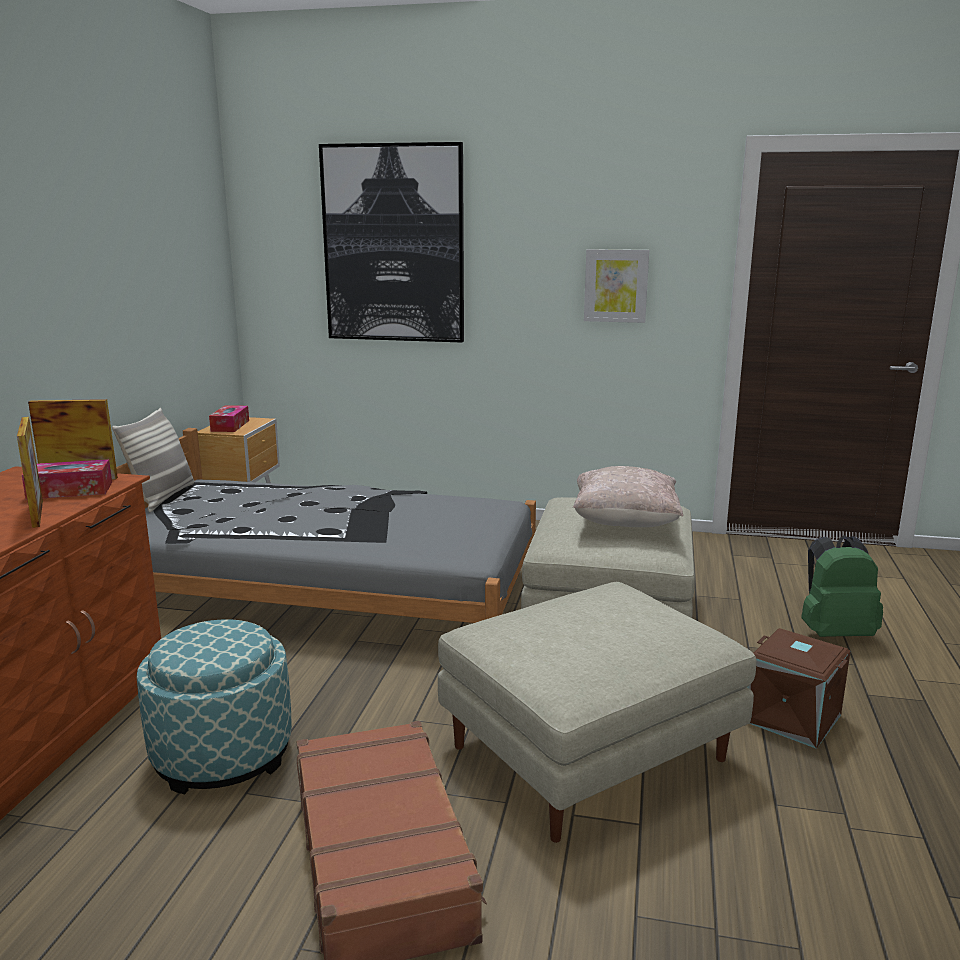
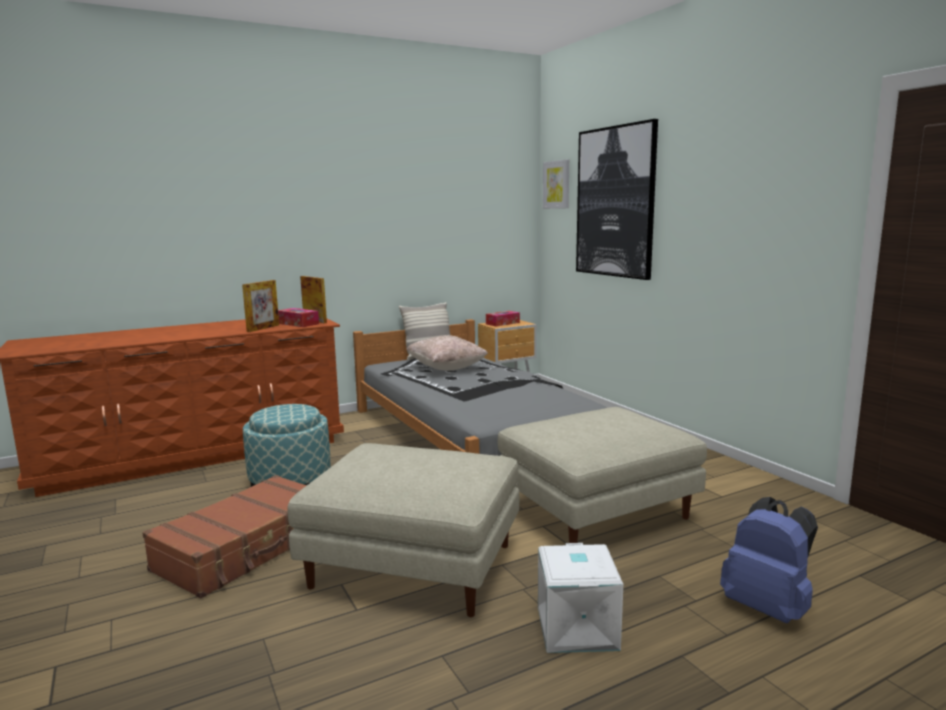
camera: 50 degrees right, 5 degrees down
beige pillow [573,466,683,527] -> beige pillow moved to [406,335,488,371]
picture [584,249,649,323] -> picture moved to [543,159,569,209]
brown storage box [747,628,850,749] -> white storage box [538,543,623,653]
green backpack [801,536,883,637] -> blue backpack [720,497,818,623]

